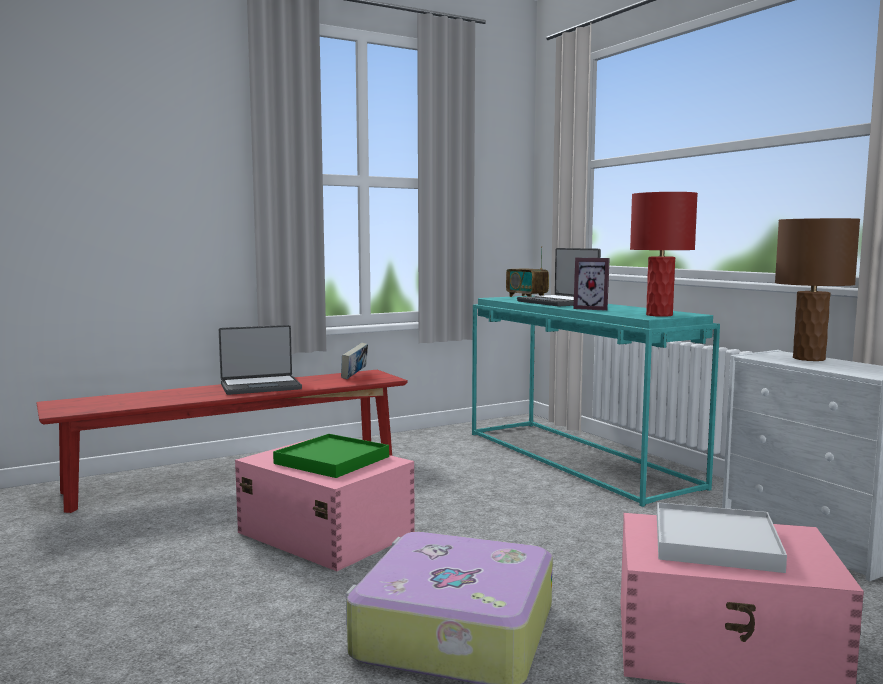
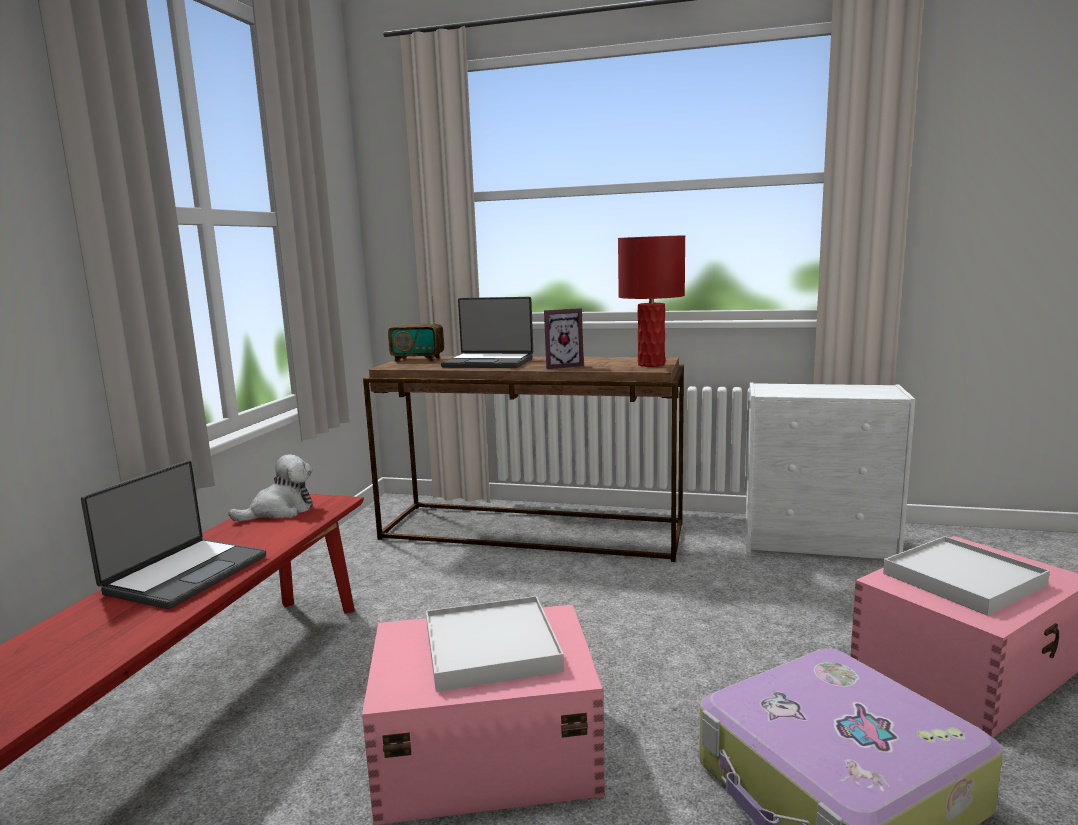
camera: 45 degrees left, 5 degrees up
green tray [273,434,389,478] -> white tray [426,596,564,692]
book [341,343,368,379] -> plush toy [228,454,313,521]
turquoise console table [472,296,720,507] -> brown console table [363,356,684,562]
brown table lamp [775,218,860,361] -> none

